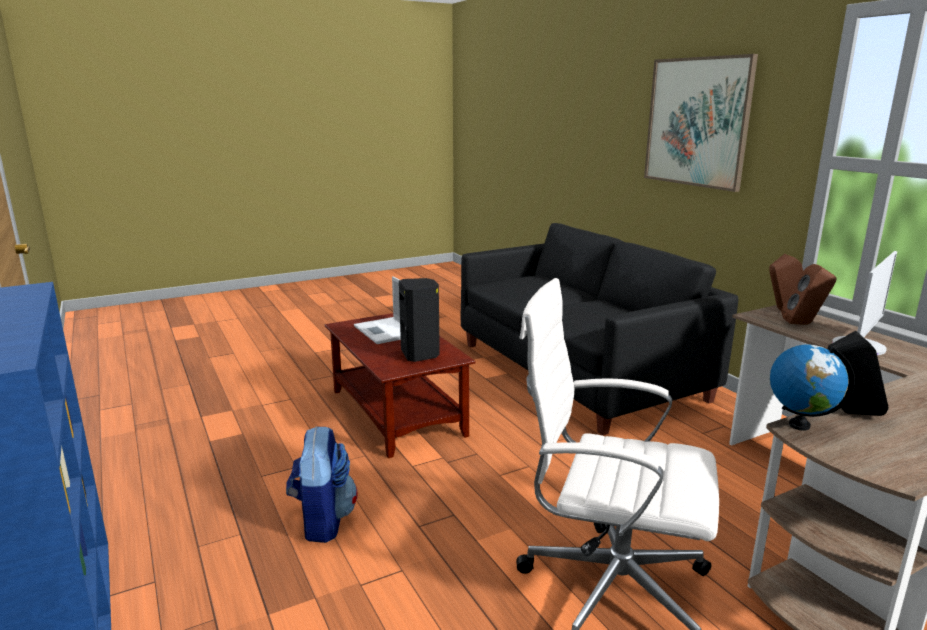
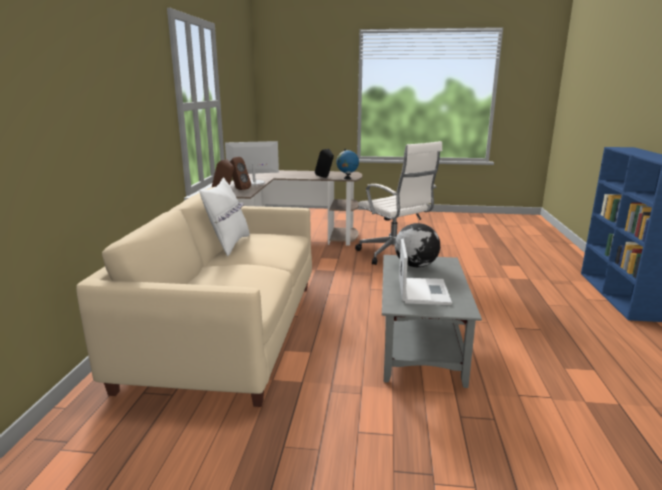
camera: 145 degrees left, 0 degrees up
backpack [286,426,357,543] -> none
brown coffee table [325,313,475,458] -> grey coffee table [382,255,482,388]
black speaker [399,278,440,362] -> globe [395,223,440,267]
black sofa [461,223,738,435] -> beige sofa [76,187,312,407]
picture [644,54,758,192] -> none
none -> white pillow [200,178,250,256]

